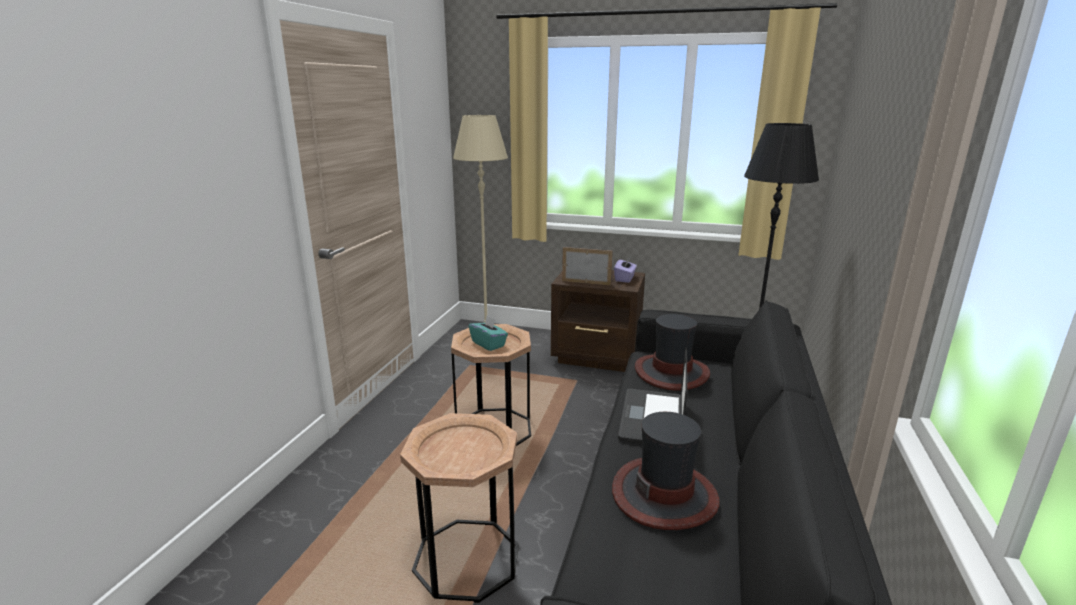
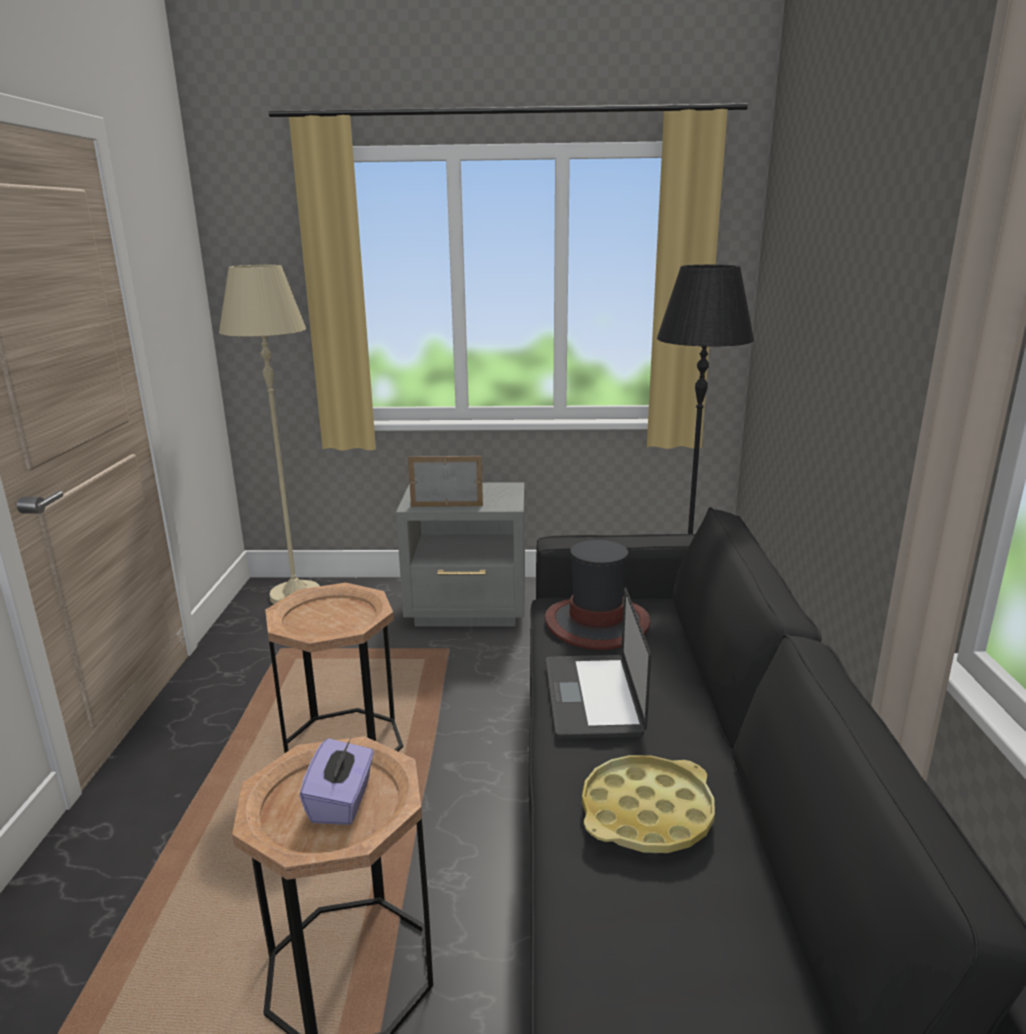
camera: 15 degrees left, 0 degrees up
turquoise tissue box [469,315,508,351] -> none
brown nightstand [551,270,645,372] -> grey nightstand [396,482,525,626]
hat [612,412,719,530] -> yellow tray [582,755,715,853]
purple tissue box [614,258,637,283] -> purple tissue box moved to [300,738,374,825]

